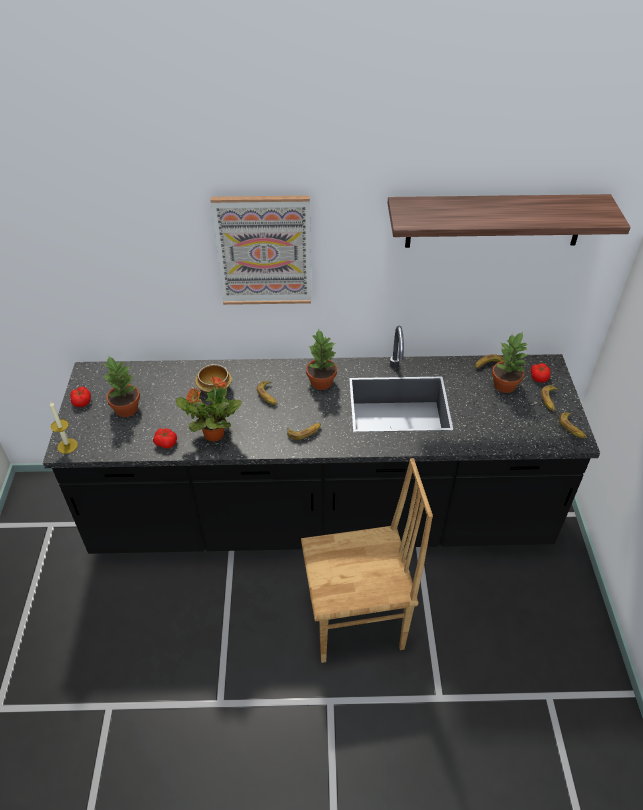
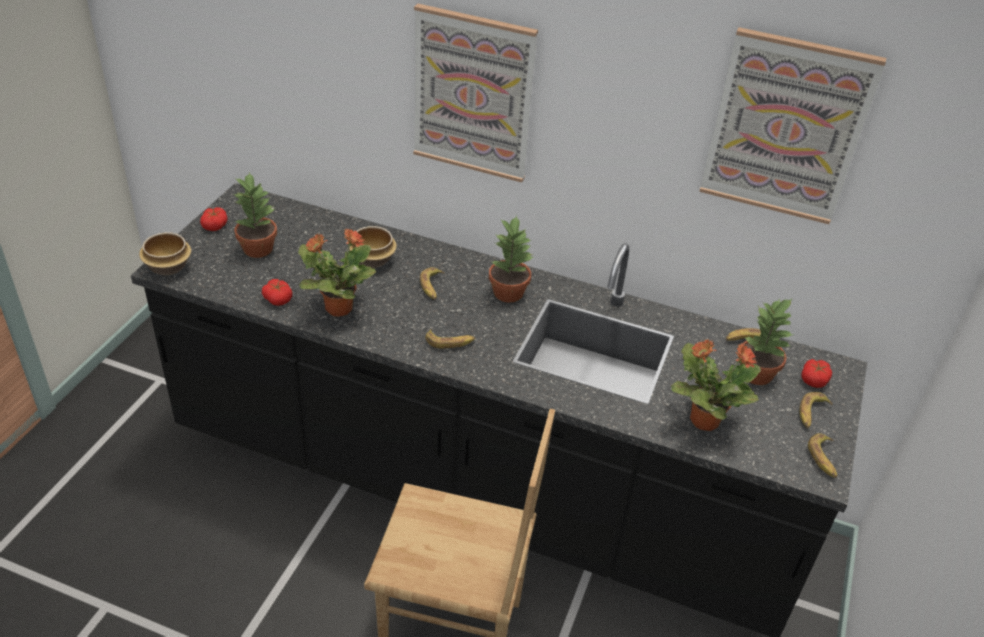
camera: 20 degrees right, 5 degrees down
candle [49,401,78,454] -> bowl [139,232,191,275]
shelf [387,194,631,248] -> picture [699,27,886,224]
none -> potted plant [671,339,761,431]

